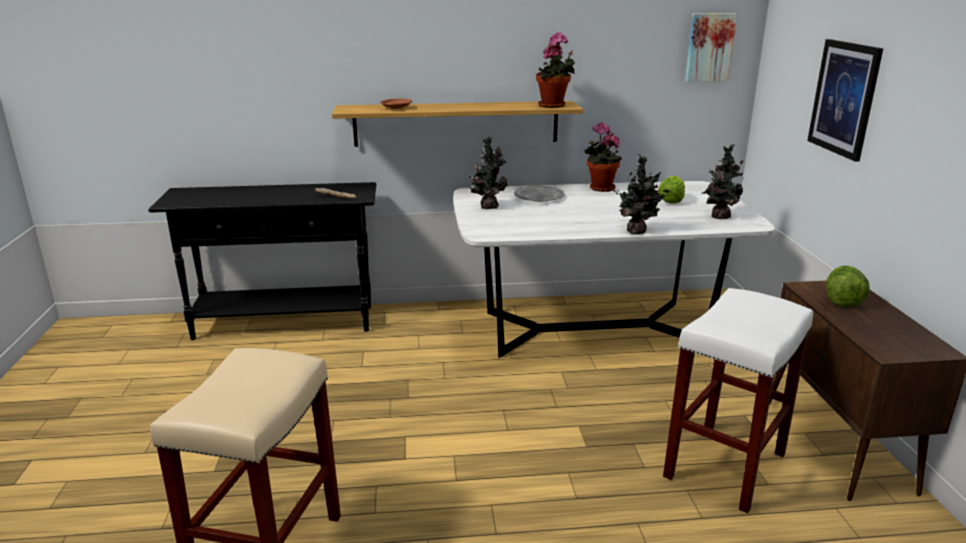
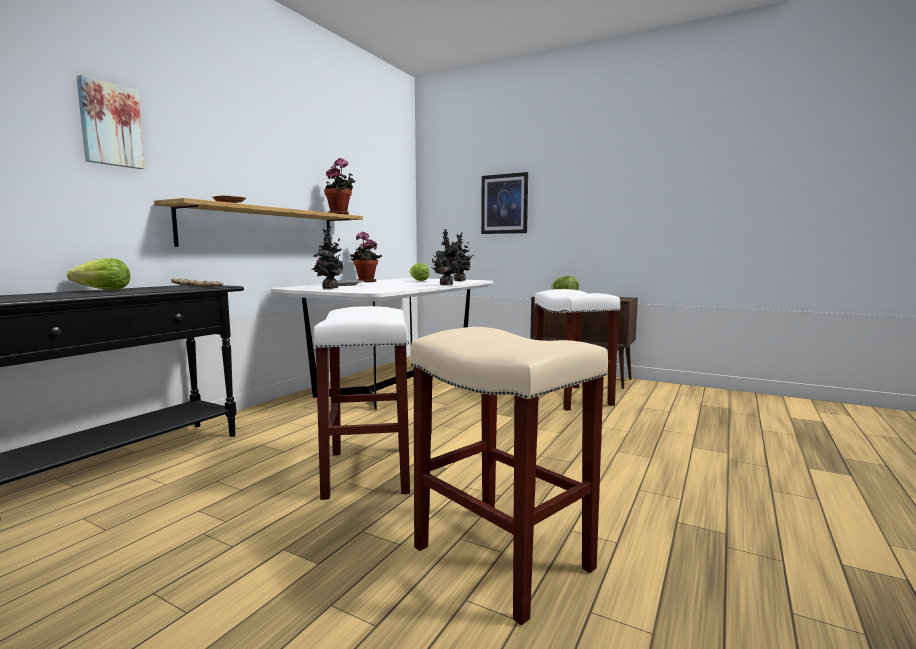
camera: 55 degrees left, 15 degrees down
picture [685,13,737,82] -> picture moved to [76,75,145,169]
none -> lettuce [67,258,130,290]
none -> white stool [313,306,410,500]

